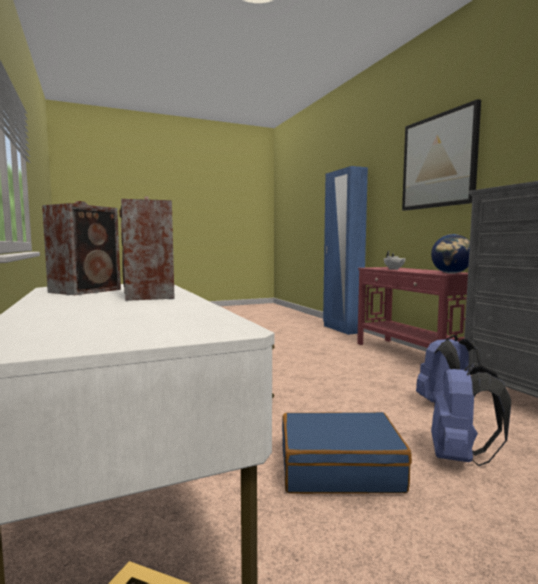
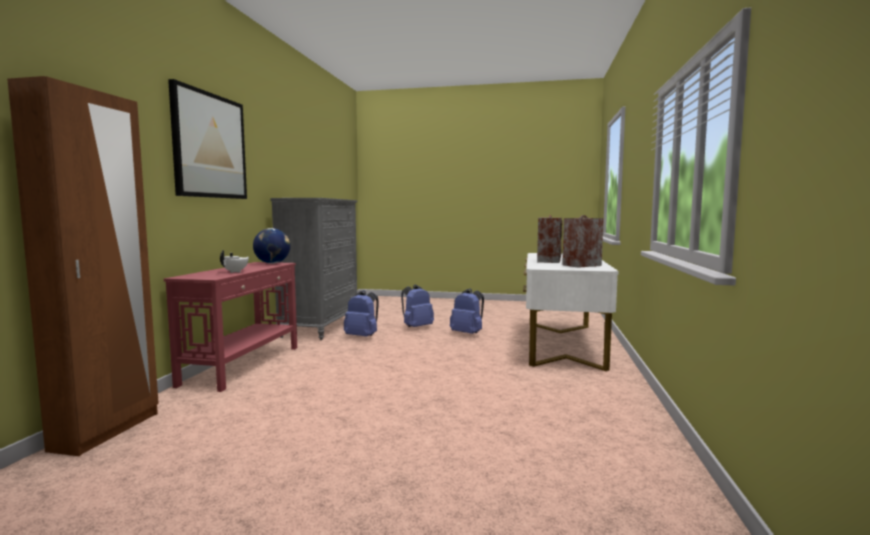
camera: 145 degrees left, 0 degrees up
blue suitcase [282,412,412,494] -> blue backpack [450,289,484,334]
blue wardrobe [323,166,368,335] -> brown wardrobe [7,76,159,456]

